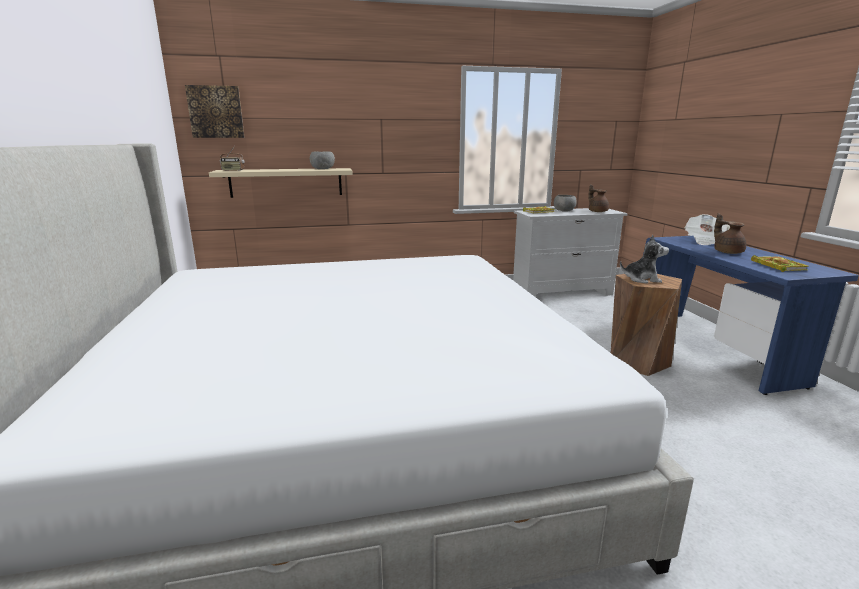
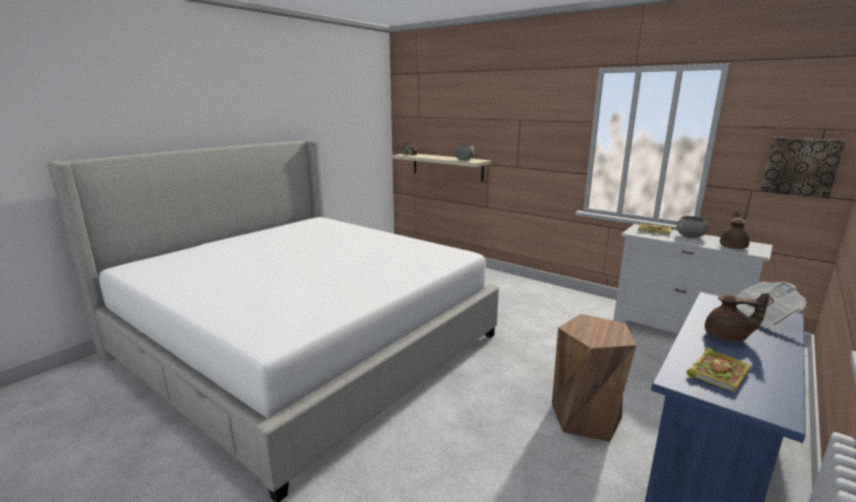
camera: 50 degrees right, 0 degrees up
picture [185,85,244,138] -> picture moved to [760,137,845,198]
plush toy [620,235,669,283] -> none
brown teapot [714,213,746,254] -> brown teapot turned 75 degrees clockwise [705,293,770,342]

